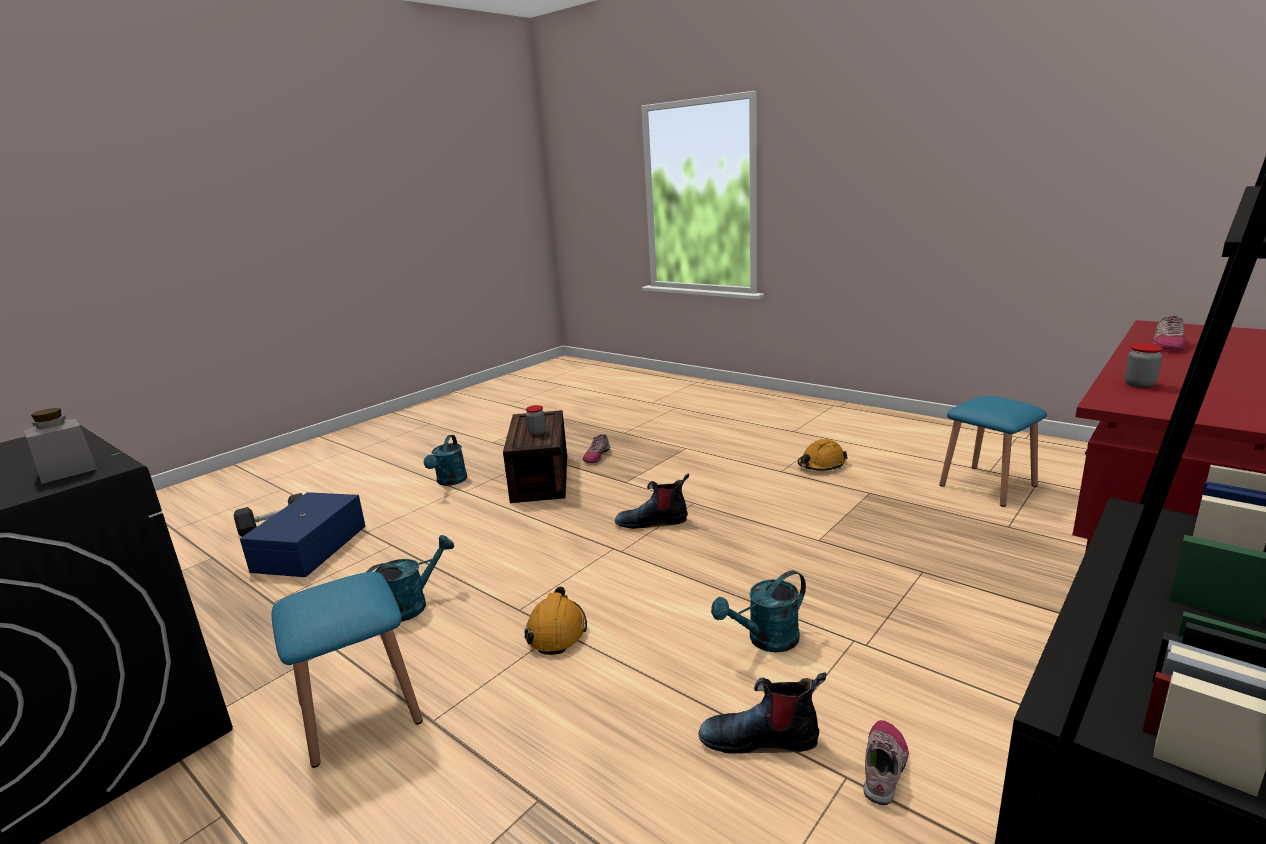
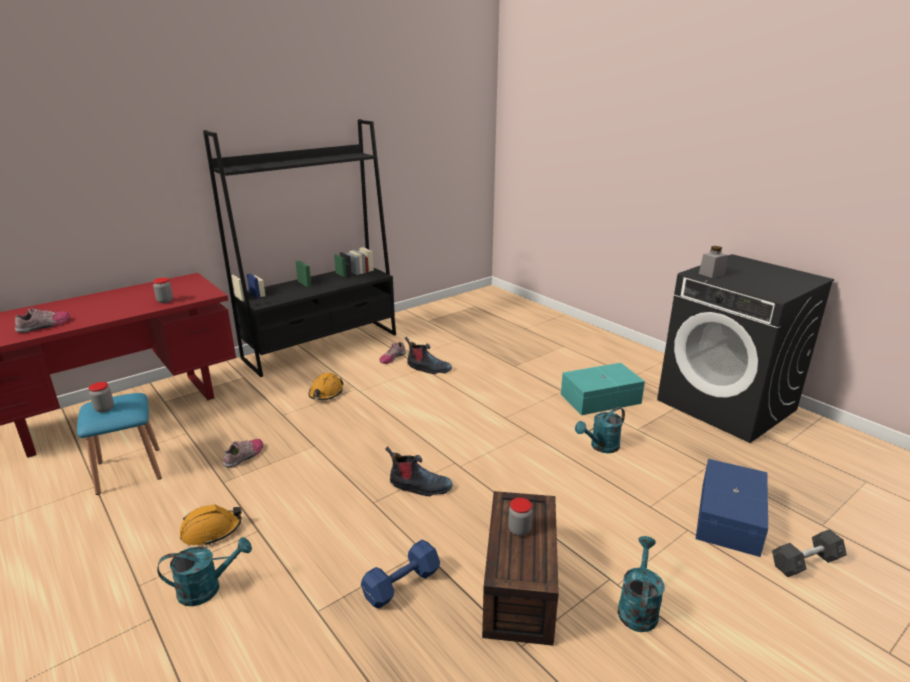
camera: 170 degrees left, 5 degrees up
blue stool [272,572,423,768] -> turquoise storage box [561,363,645,415]
orange hard hat [524,587,587,655] -> orange hard hat moved to [309,373,344,400]
shoe [583,434,610,463] -> shoe moved to [223,439,263,468]
turquoise watering can [711,570,806,653] -> turquoise watering can moved to [157,537,252,606]
none -> jar [88,382,114,412]
none -> blue dumbbell [361,540,440,609]

